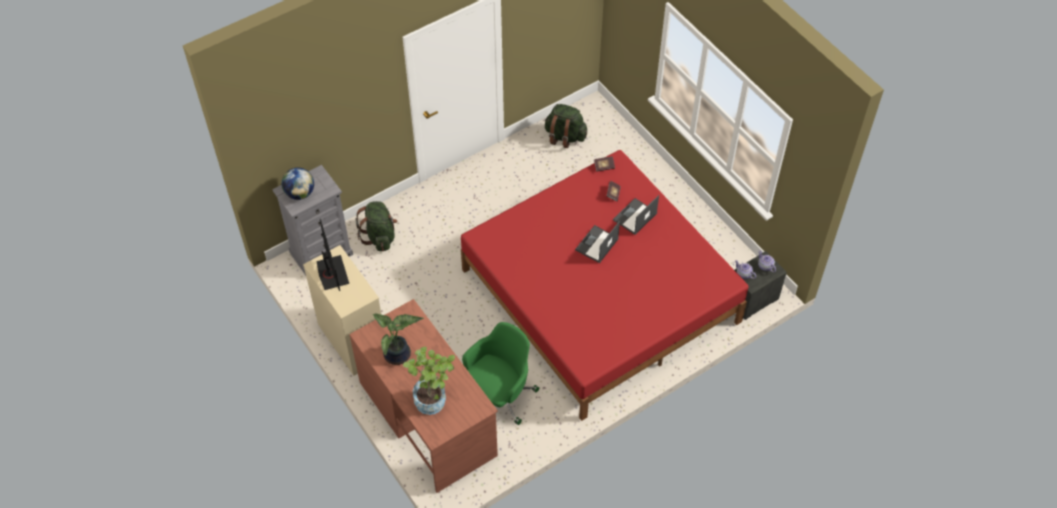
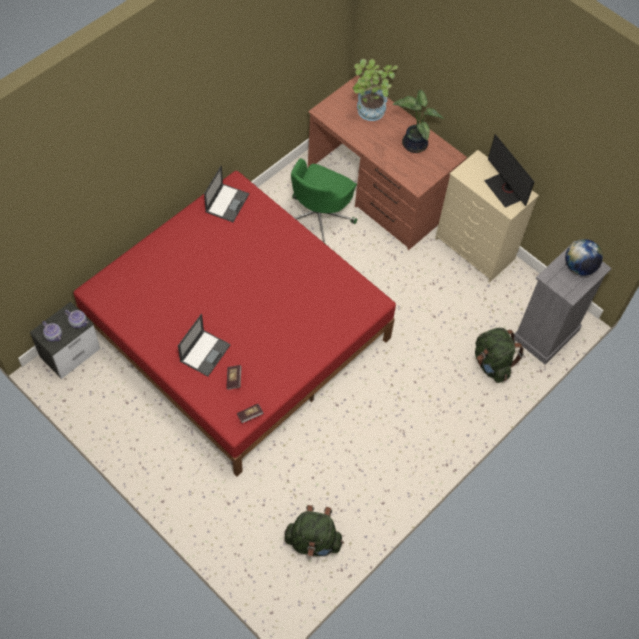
camera: 165 degrees right, 5 degrees up
laptop [575,221,620,263] -> laptop moved to [204,165,249,222]

